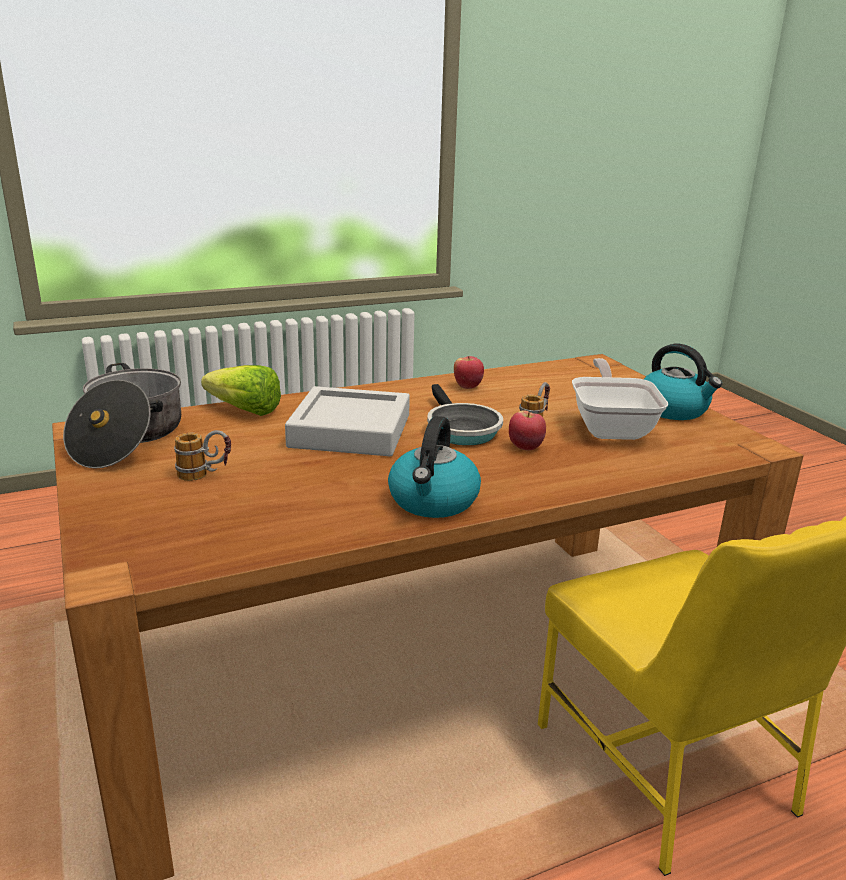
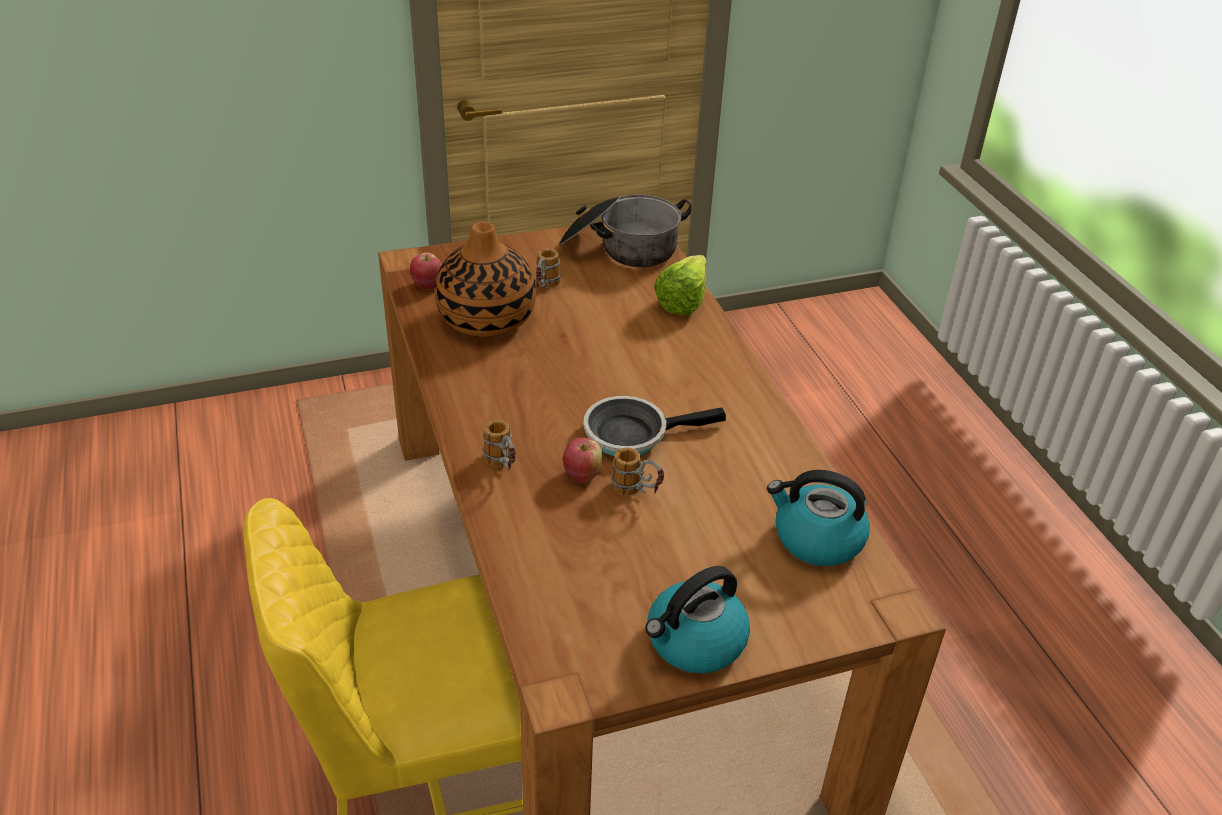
camera: 95 degrees right, 15 degrees up
grey tray [285,386,410,456] -> none
kettle [388,416,481,518] -> kettle moved to [767,470,870,566]
apple [454,356,484,389] -> apple moved to [410,253,442,290]
frying pan [572,358,668,440] -> none
none -> vase [435,222,536,337]
none -> mug [483,420,516,471]

